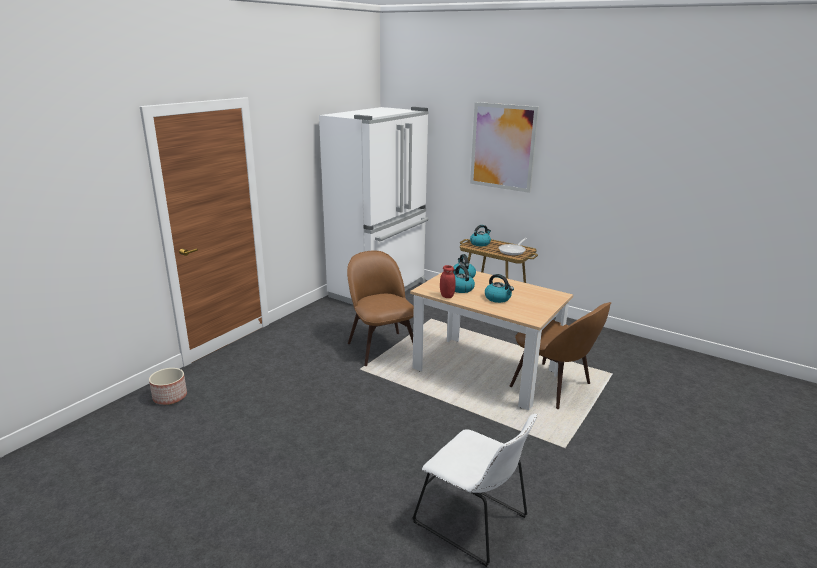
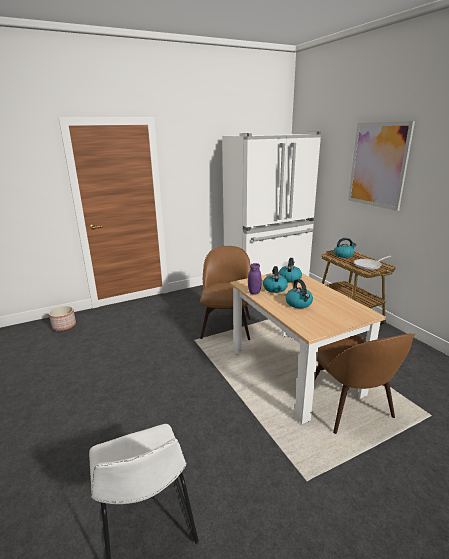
camera: 30 degrees right, 0 degrees up
red jar [440,265,455,298] -> purple jar [248,263,262,295]

